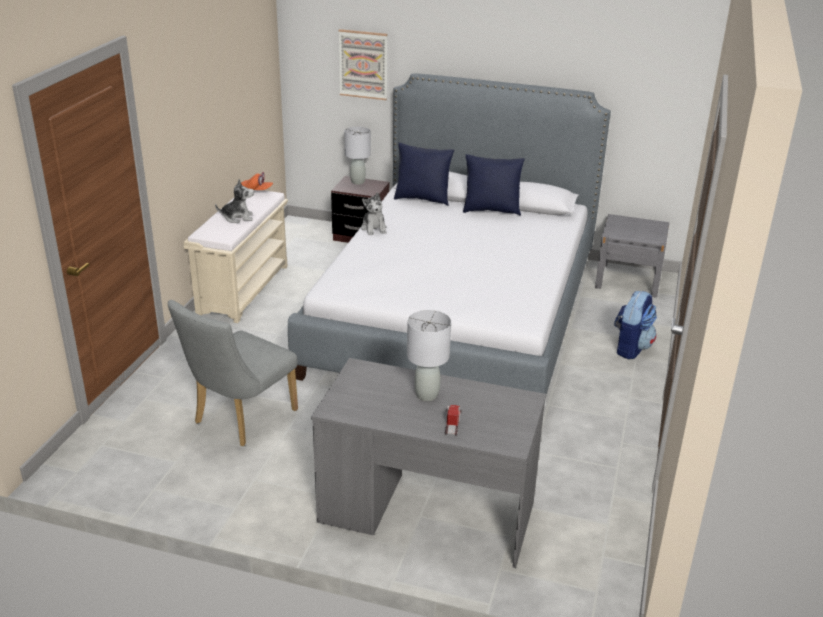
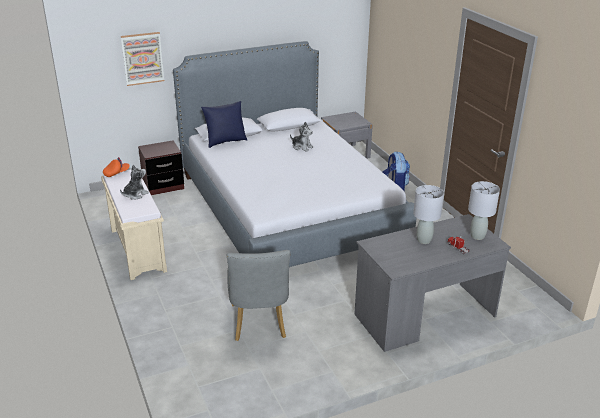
camera: 40 degrees left, 0 degrees up
grey table lamp [344,126,371,185] -> grey table lamp moved to [468,181,500,240]
plush toy [361,192,387,235] -> plush toy moved to [290,122,313,152]
blue pillow [463,154,525,216] -> none

